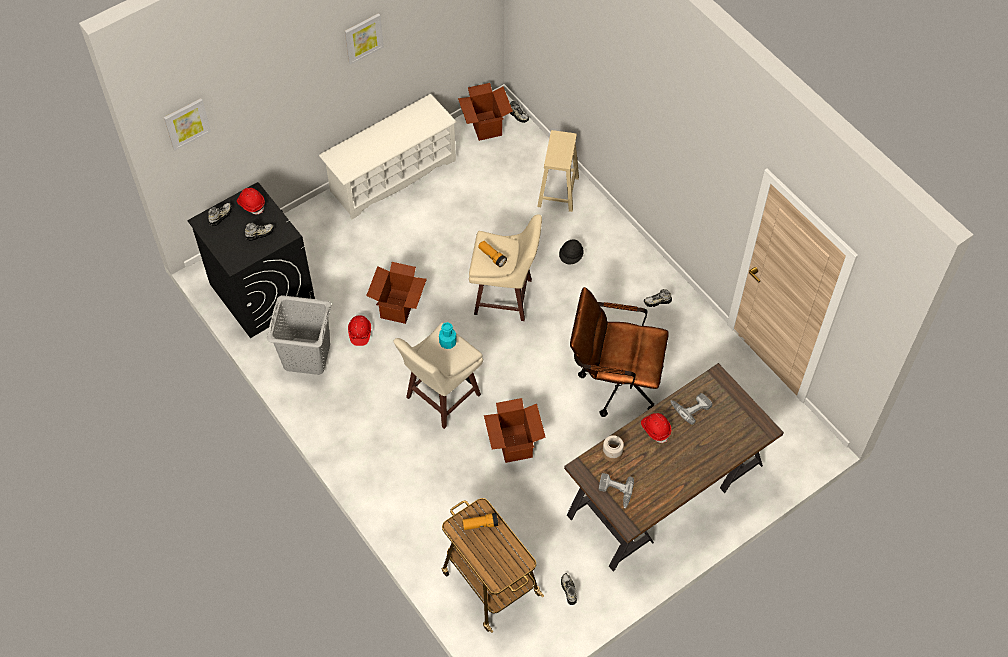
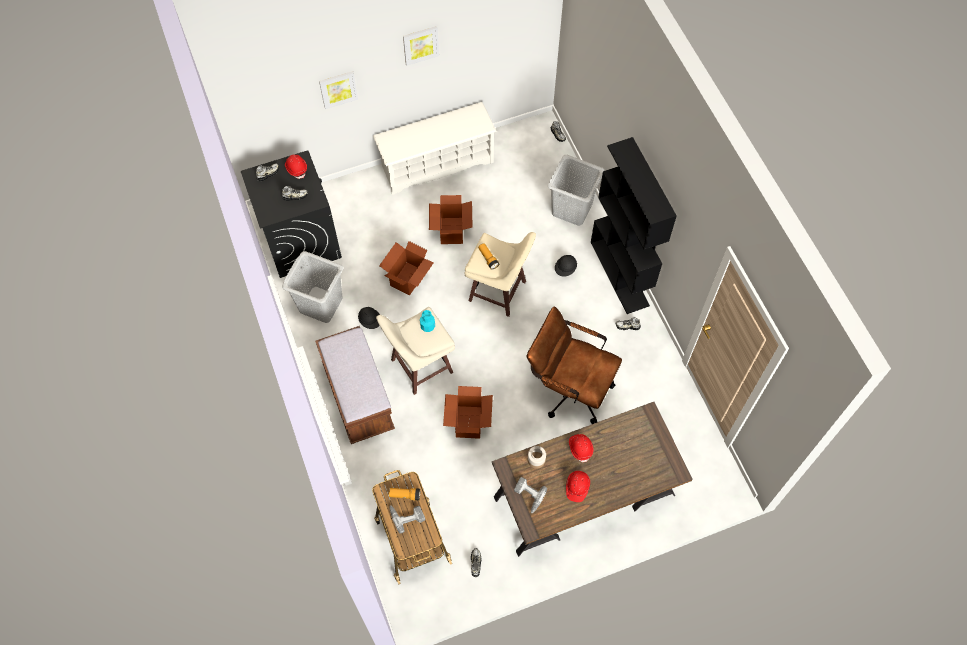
camera: 15 degrees right, 5 degrees up
picture [164,98,211,150] -> picture moved to [319,71,358,109]
red hard hat [348,315,371,346] -> red hard hat moved to [566,471,590,502]
cardboard box [458,83,513,141] -> cardboard box moved to [429,195,473,244]
beige stool [537,130,579,212] -> grey laundry basket [548,155,605,226]
power drill [671,393,713,425] -> power drill moved to [389,505,425,534]
none -> brown bench [315,326,395,444]
none -> black hard hat [358,307,380,329]
none -> black bookcase [591,137,677,314]

